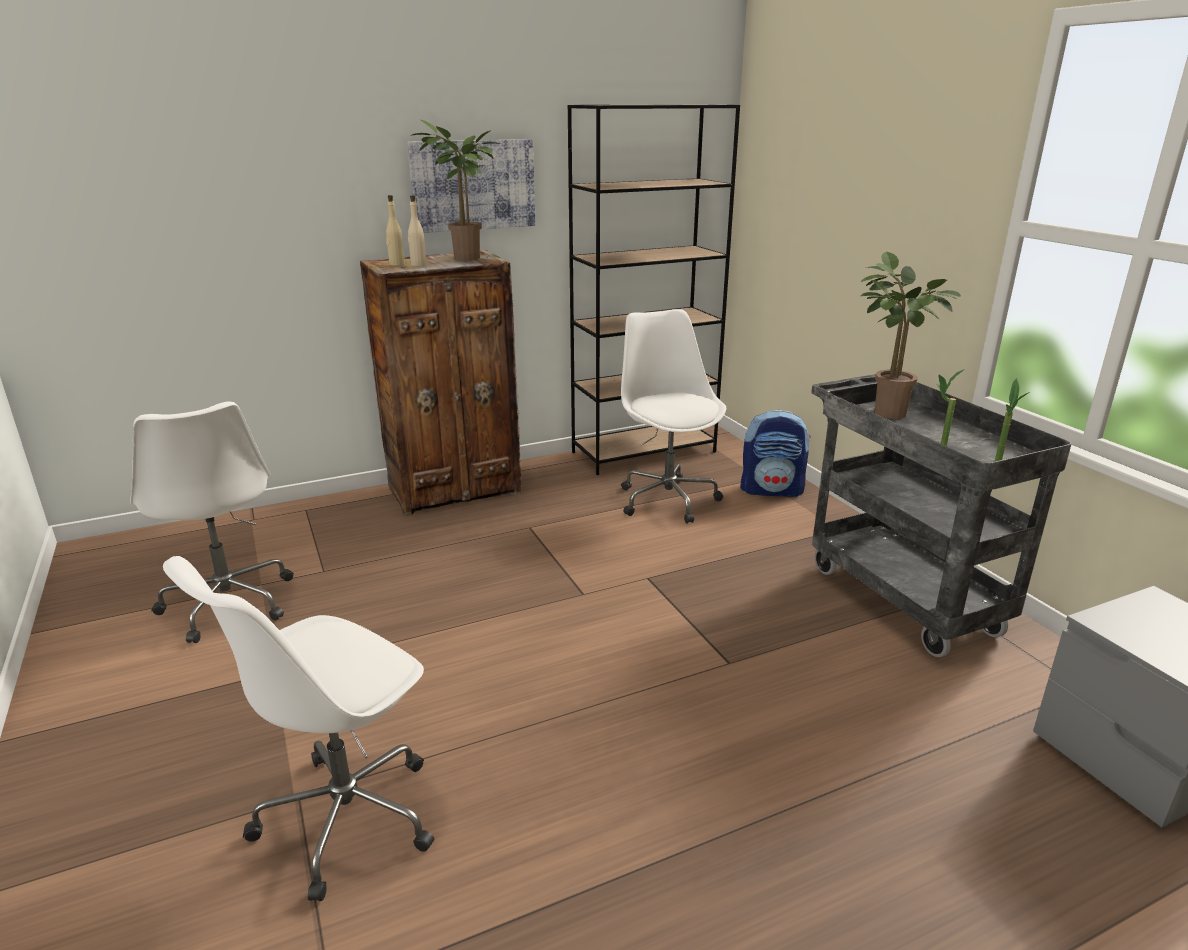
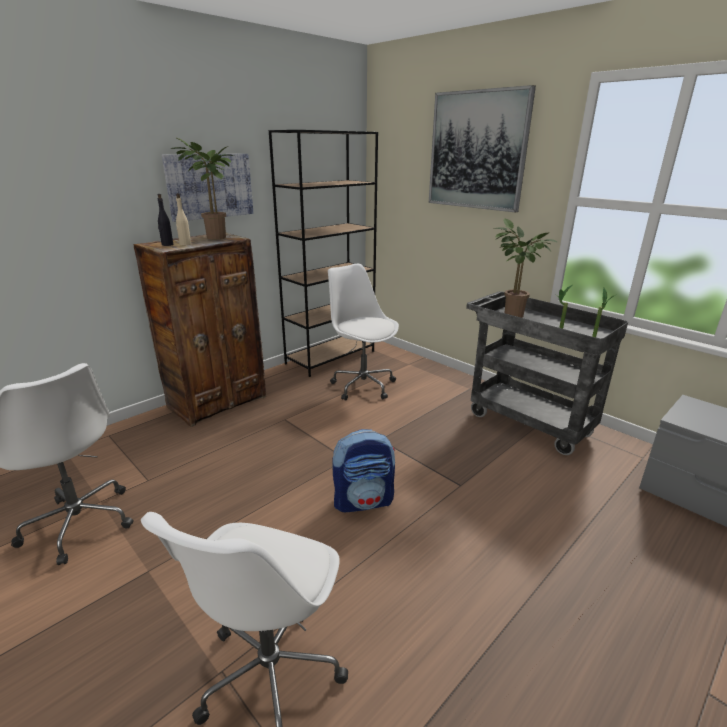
camera: 20 degrees left, 0 degrees up
beige bottle [386,195,405,266] -> black bottle [157,194,173,246]
backpack [740,410,811,497] -> backpack moved to [332,429,395,512]
none -> picture [429,85,536,212]

